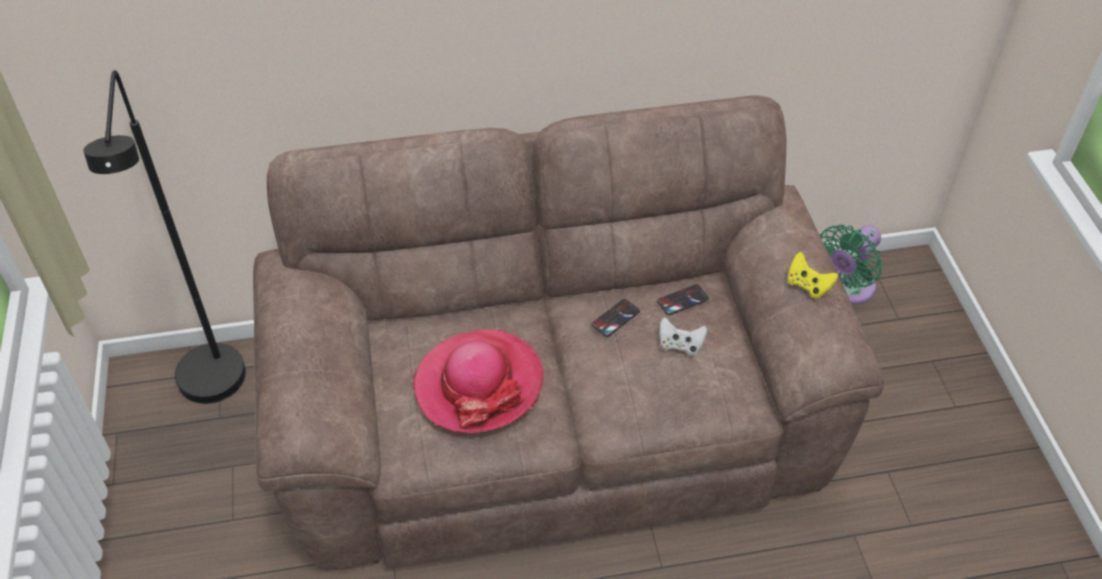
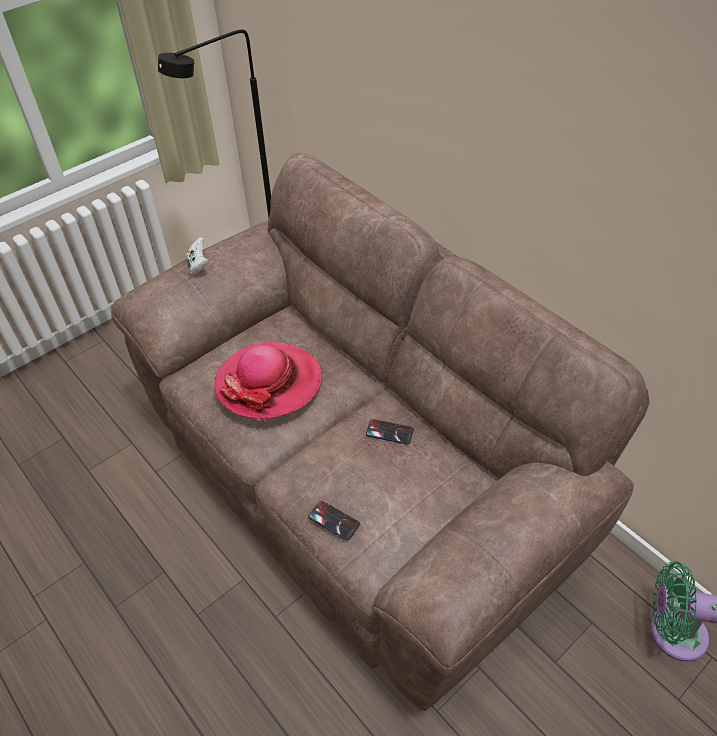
camera: 60 degrees right, 0 degrees up
phone [657,284,709,315] -> phone moved to [308,501,360,540]
white game controller [659,317,707,356] -> white game controller moved to [187,237,209,274]
yellow game controller [787,252,838,299] -> none

